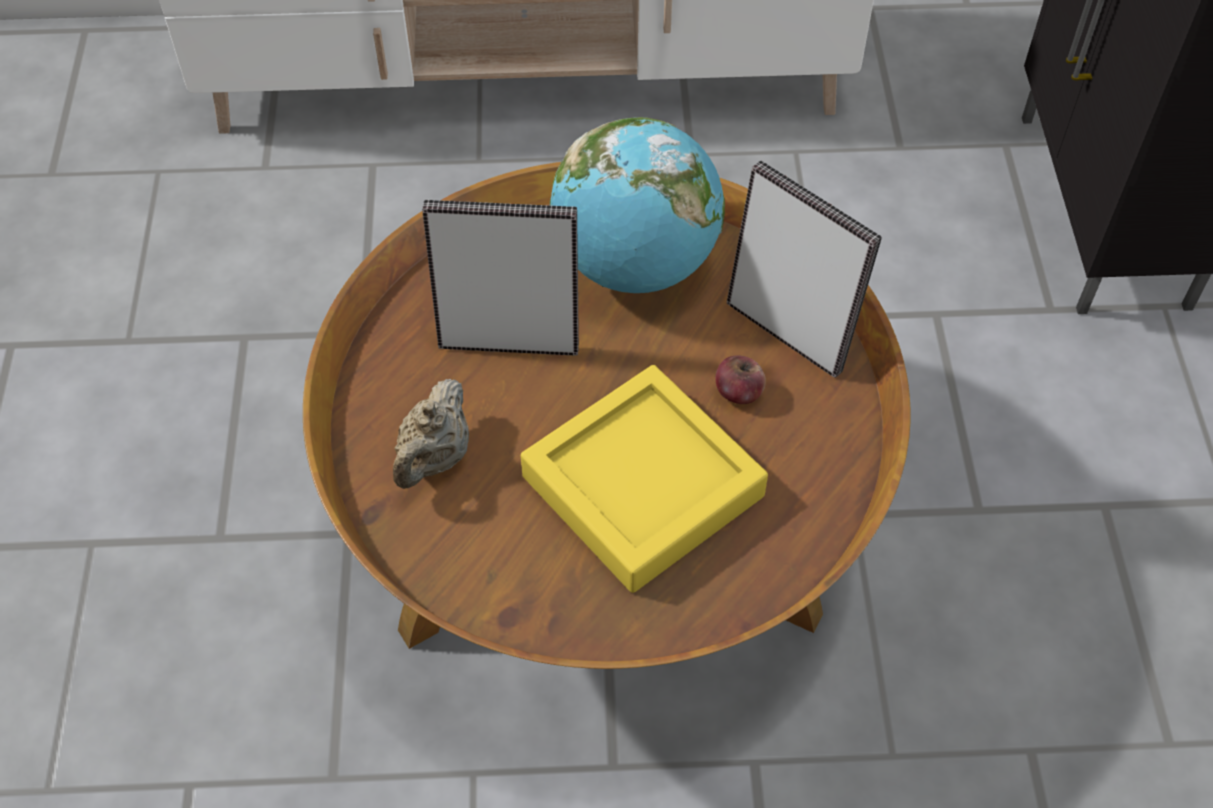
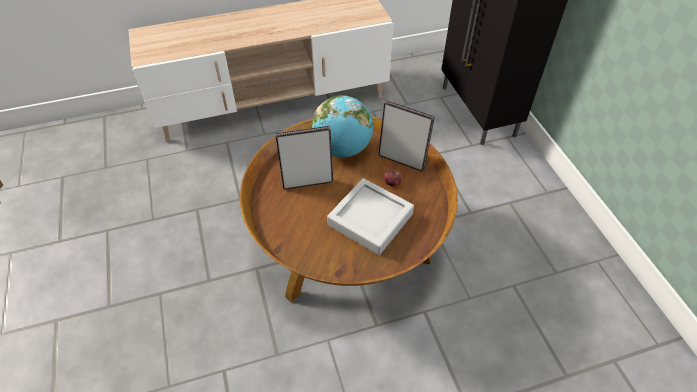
camera: 15 degrees left, 5 degrees down
beige teapot [393,379,469,489] -> none
yellow tray [521,365,768,593] -> grey tray [327,178,414,255]

